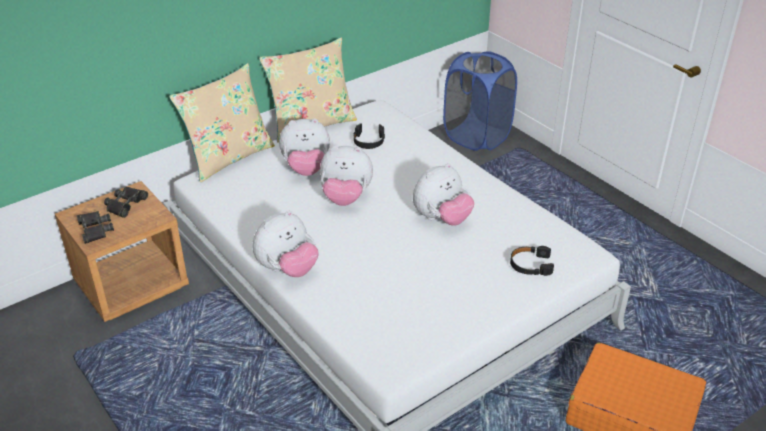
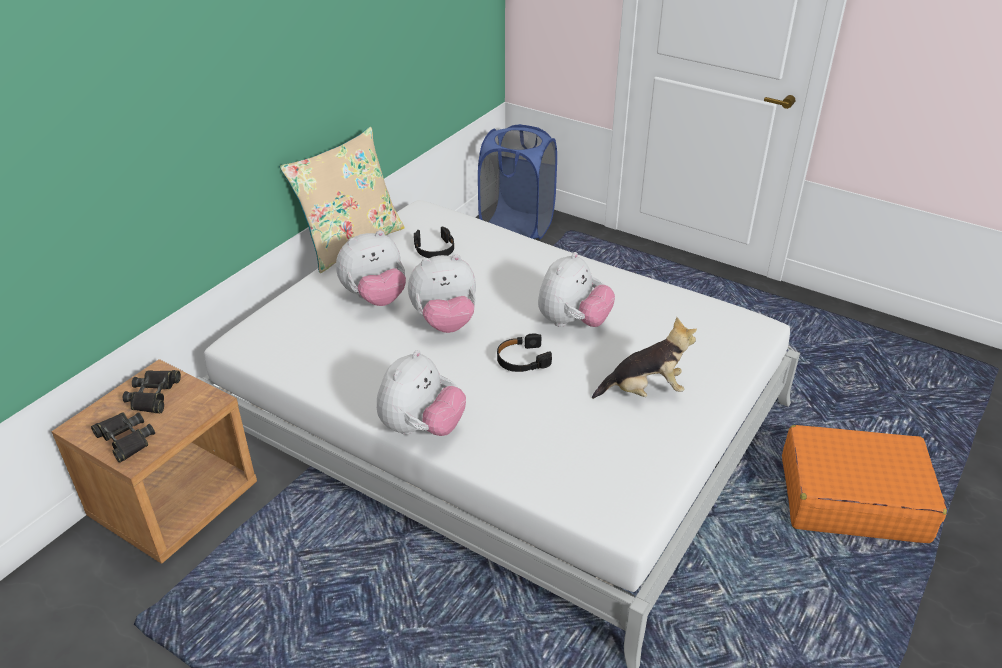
camera: 20 degrees left, 0 degrees up
beige pillow [169,63,275,182] -> none
black headphones [510,246,554,276] -> black headphones moved to [497,333,552,372]
none -> plush toy [592,317,697,399]

